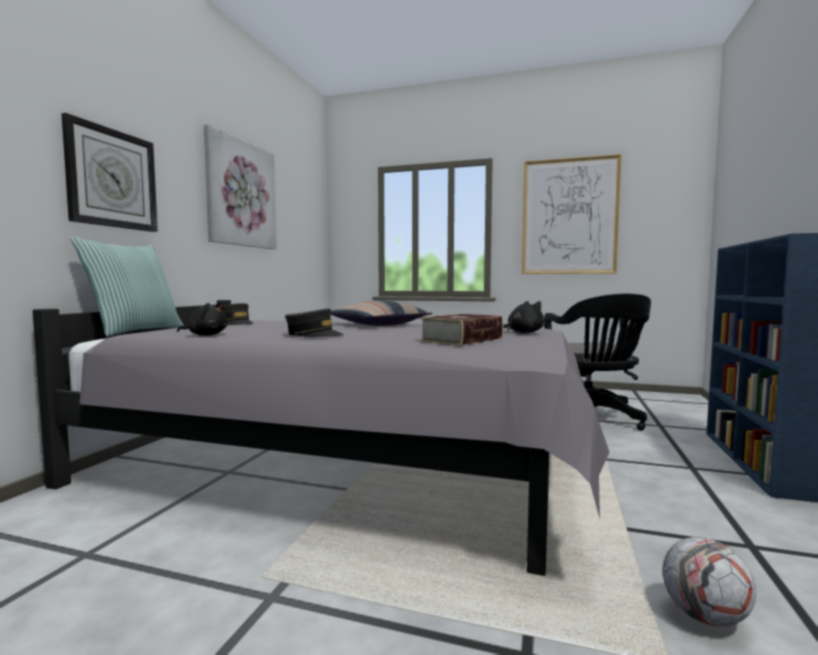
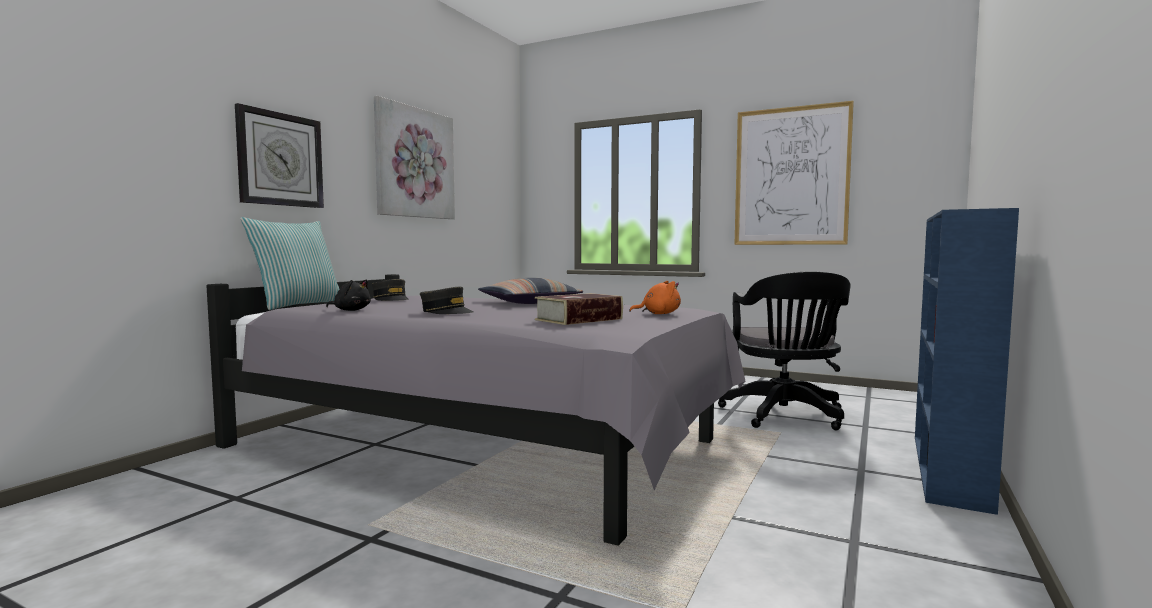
camera: 10 degrees right, 0 degrees up
black plush toy [504,301,544,333] -> orange plush toy [629,281,681,314]
football [662,537,756,627] -> none

